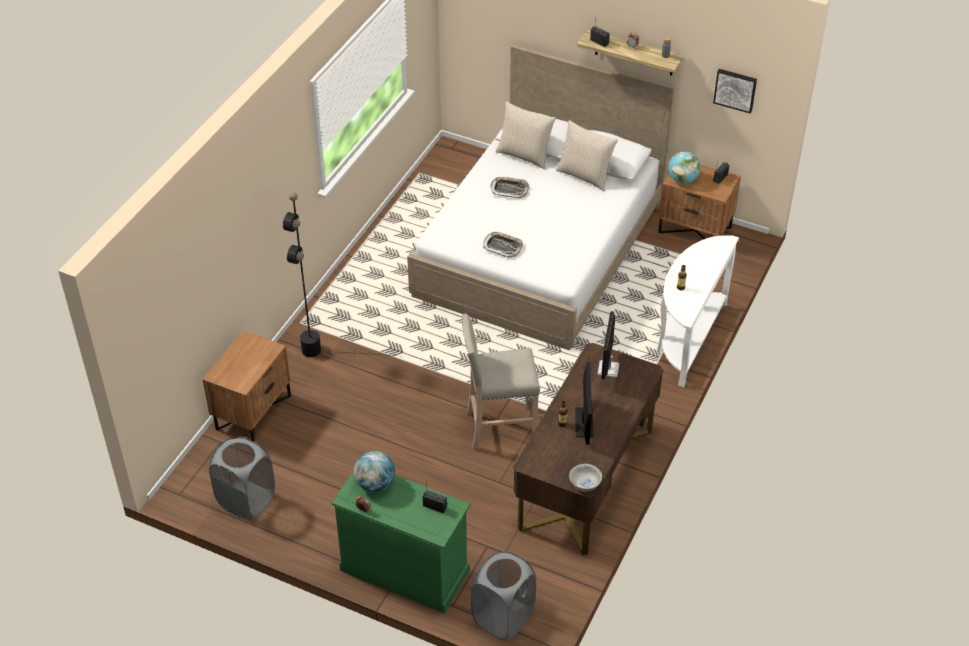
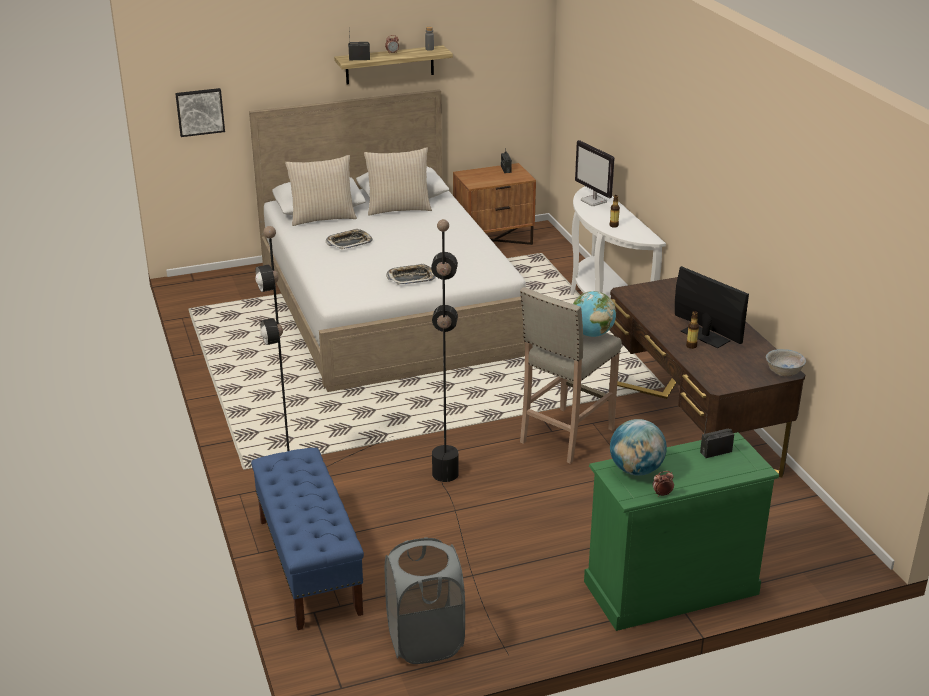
camera: 45 degrees left, 15 degrees down
brown nightstand [203,330,291,441] -> blue bench [251,448,364,630]
grey laundry basket [471,551,536,640] -> none
monitor [597,311,619,380] -> monitor moved to [575,140,615,206]
globe [668,151,701,184] -> globe moved to [573,291,616,337]
picture [713,69,757,114] -> picture moved to [175,88,225,137]
none -> black floor lamp [431,219,509,655]

